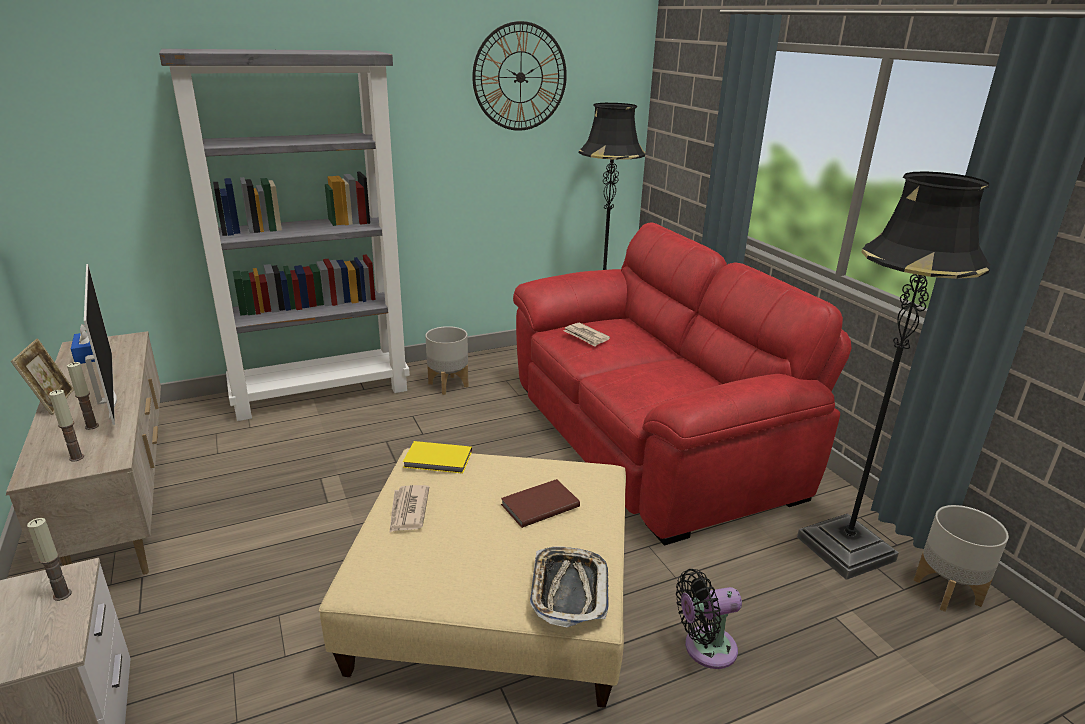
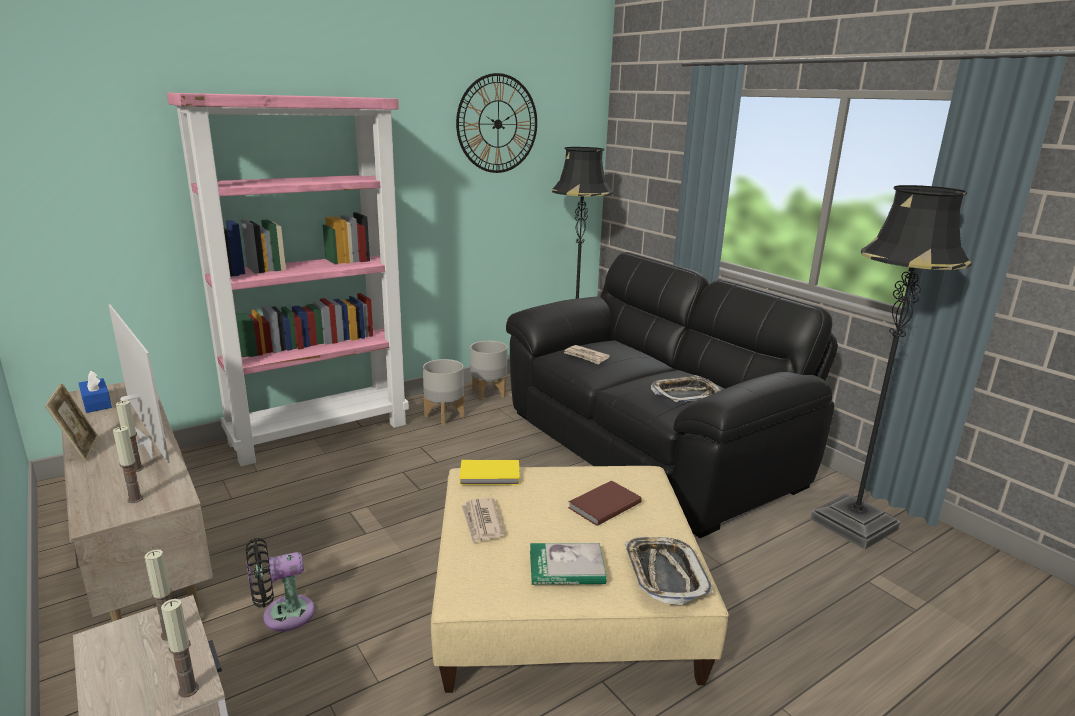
camera: 10 degrees left, 5 degrees down
grey bookcase [159,49,410,421] -> pink bookcase [167,93,409,466]
red sofa [513,222,852,546] -> black sofa [506,252,838,538]
black fan [676,569,742,669] -> black fan moved to [246,538,315,632]
grey planter [913,505,1009,612] -> grey planter moved to [470,341,507,401]
none -> candle [161,599,199,698]
none -> book [530,543,607,585]
none -> tray [651,375,721,402]

